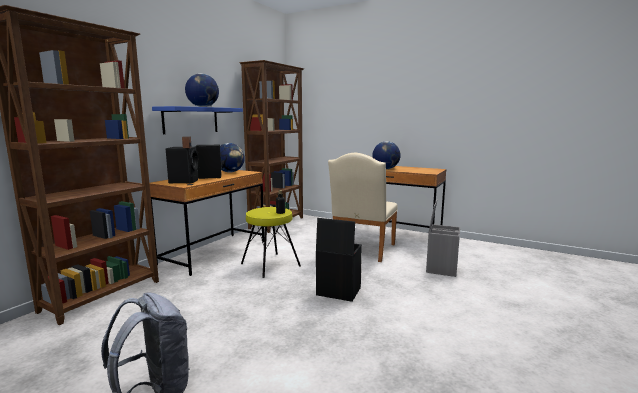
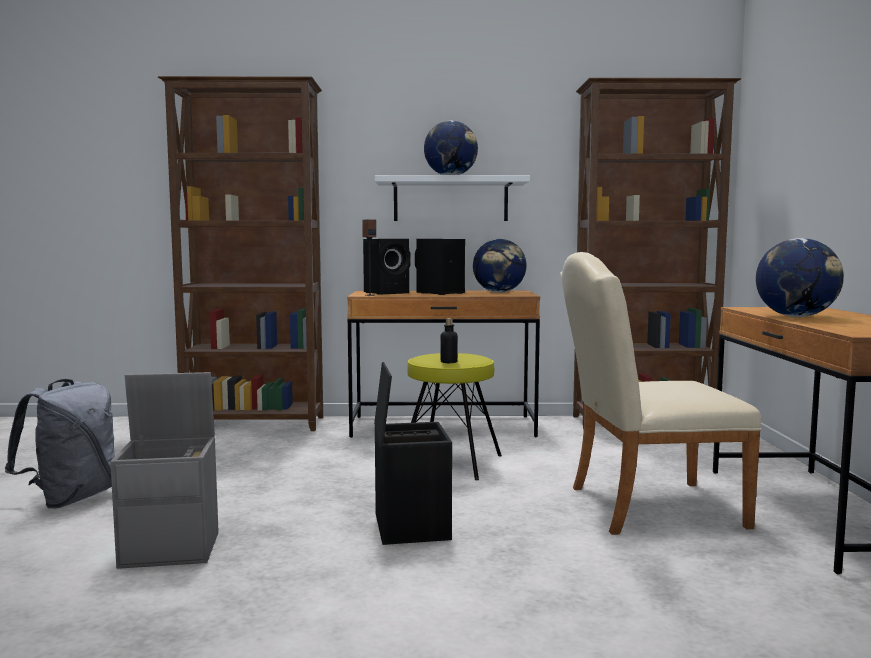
camera: 60 degrees right, 5 degrees down
blue shelf [152,106,243,134] -> white shelf [375,175,530,221]
grey storage box [426,199,460,277] -> grey storage box moved to [110,372,219,569]

